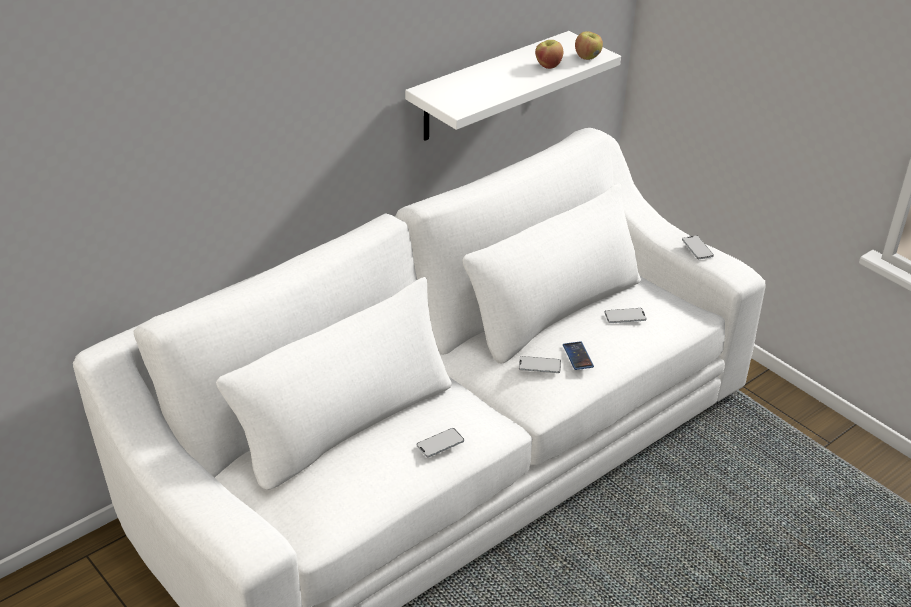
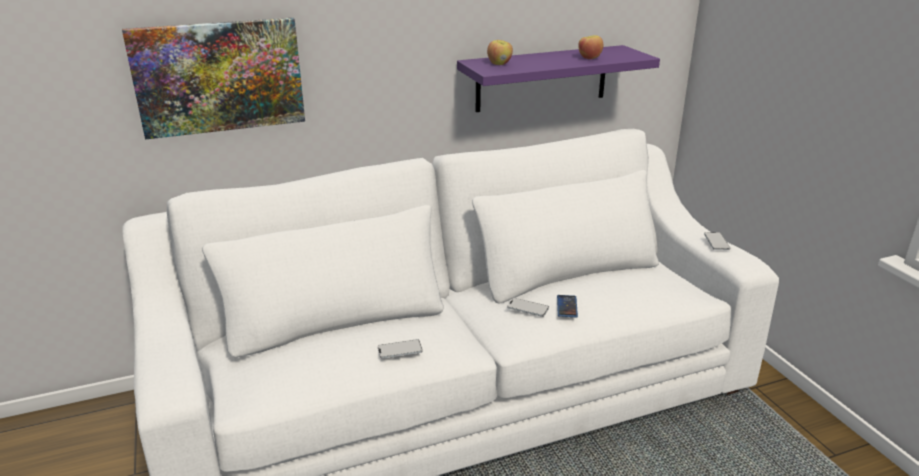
camera: 20 degrees right, 10 degrees down
white shelf [405,31,621,140] -> purple shelf [457,45,660,112]
apple [575,31,603,60] -> apple moved to [487,40,513,65]
phone [604,308,647,323] -> none
none -> picture [122,18,305,140]

